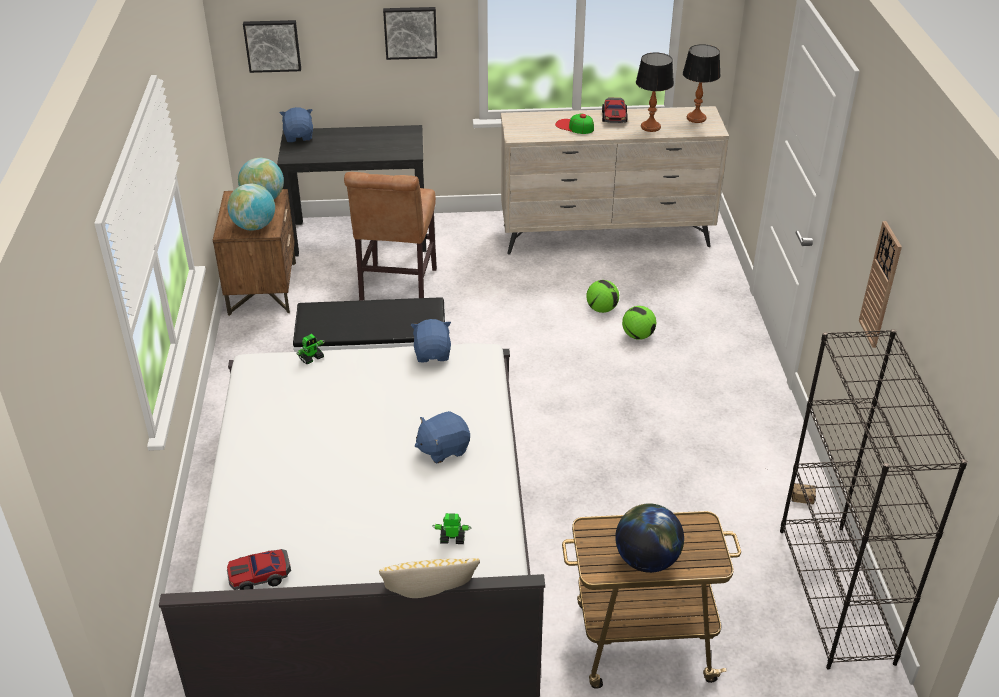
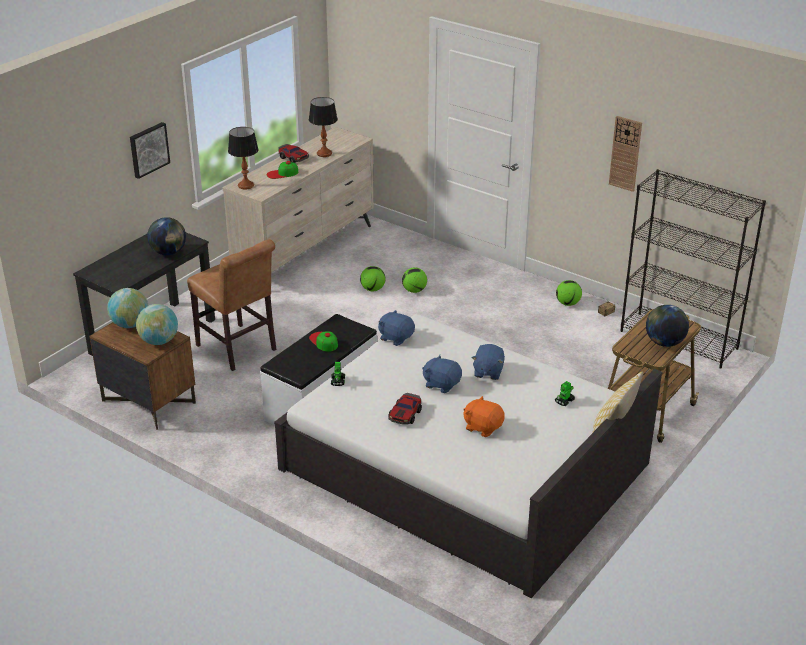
camera: 50 degrees left, 5 degrees down
toy car [227,549,291,590] -> toy car moved to [389,393,422,425]
picture [243,20,301,73] -> none
blue plush toy [280,107,313,142] -> blue plush toy moved to [422,355,462,393]
table lamp [683,44,721,123] -> table lamp moved to [228,127,259,190]
none -> globe [147,217,186,255]
none -> cap [309,332,338,352]
none -> orange plush toy [463,396,505,437]
none -> football [556,280,582,306]

